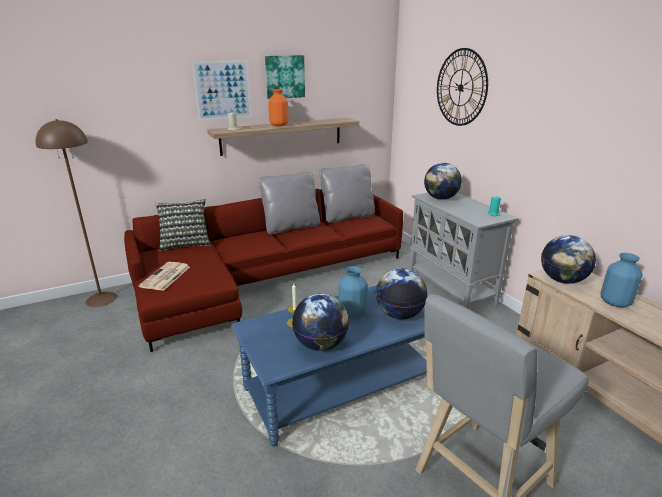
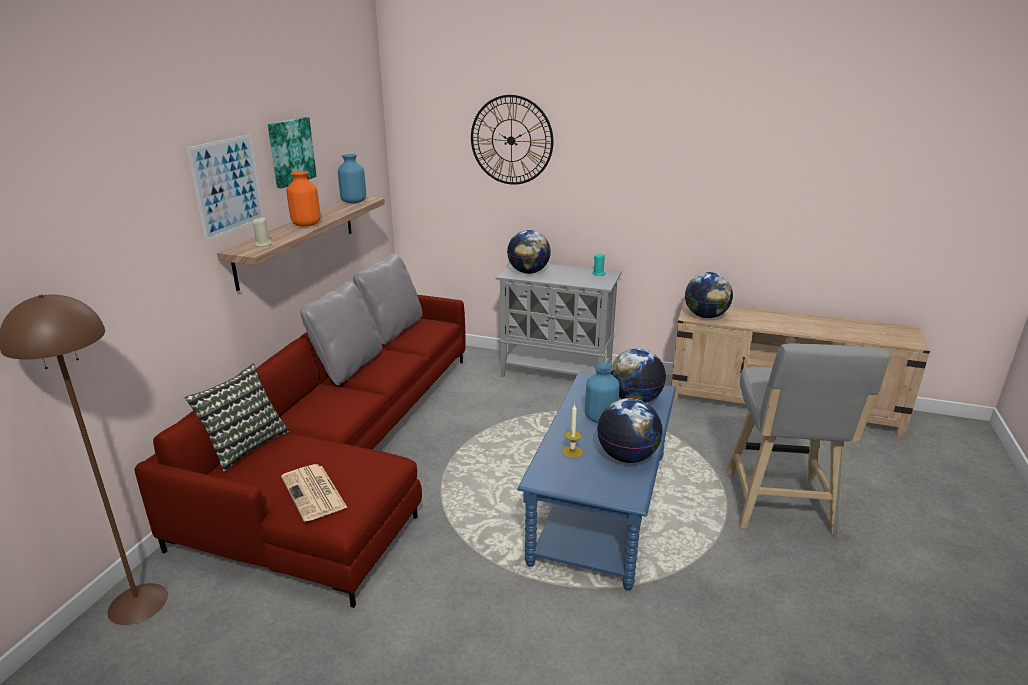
camera: 45 degrees left, 0 degrees up
blue vase [600,253,642,307] -> blue vase moved to [338,154,366,203]

